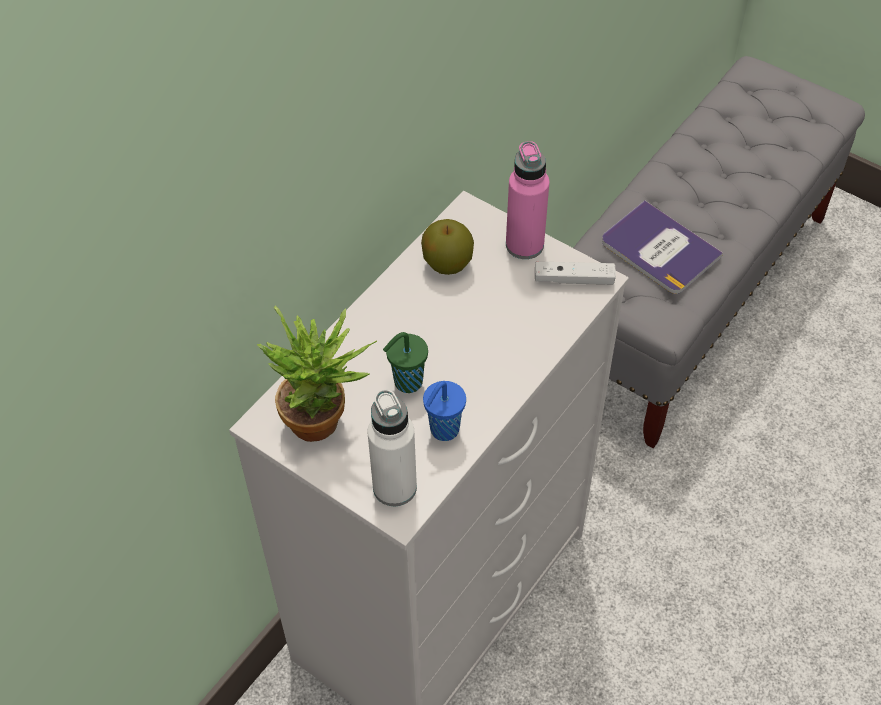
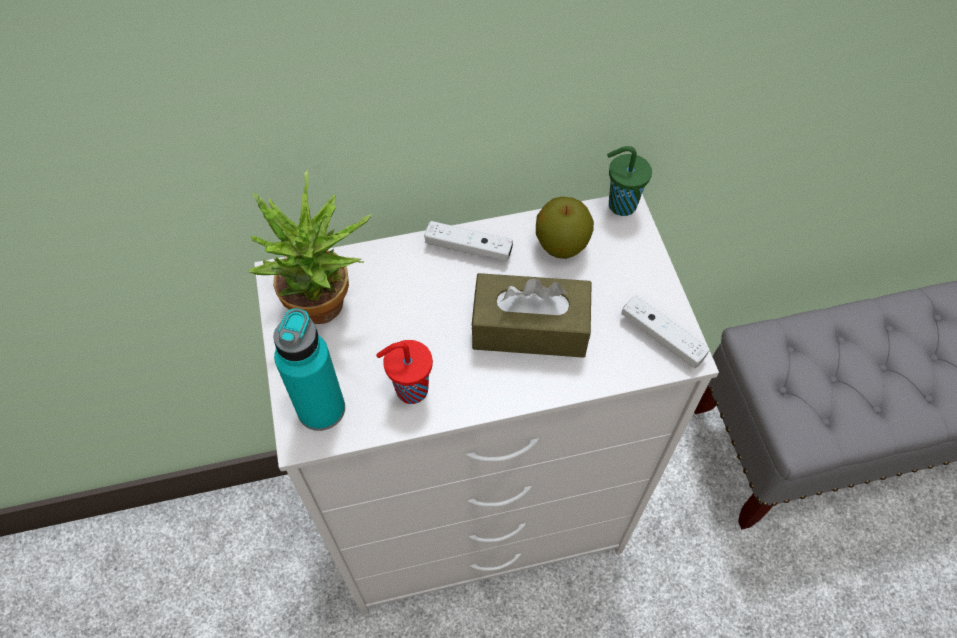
camera: 40 degrees right, 5 degrees up
white bottle [367,390,417,506] -> turquoise bottle [273,308,345,431]
green cup [383,332,428,393] -> green cup moved to [607,146,652,216]
blue cup [423,381,466,441] -> red cup [376,340,433,404]
pink bottle [506,141,549,259] -> none
book [602,200,723,294] -> none
none -> white game controller [424,221,513,261]
none -> brown tissue box [471,273,592,358]

